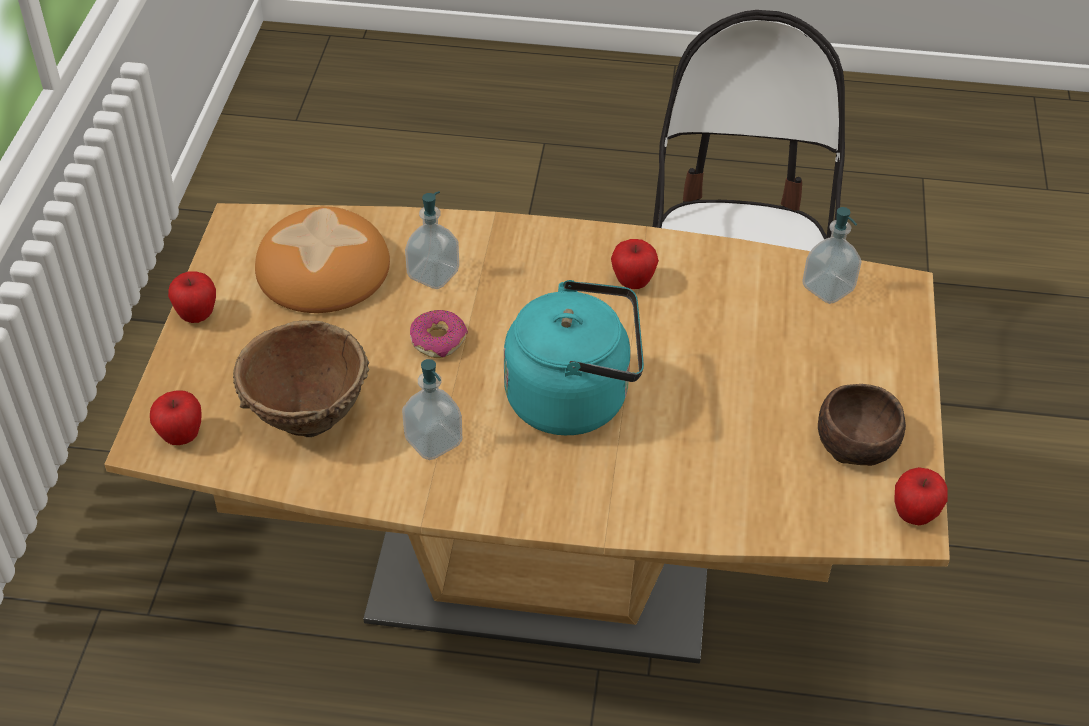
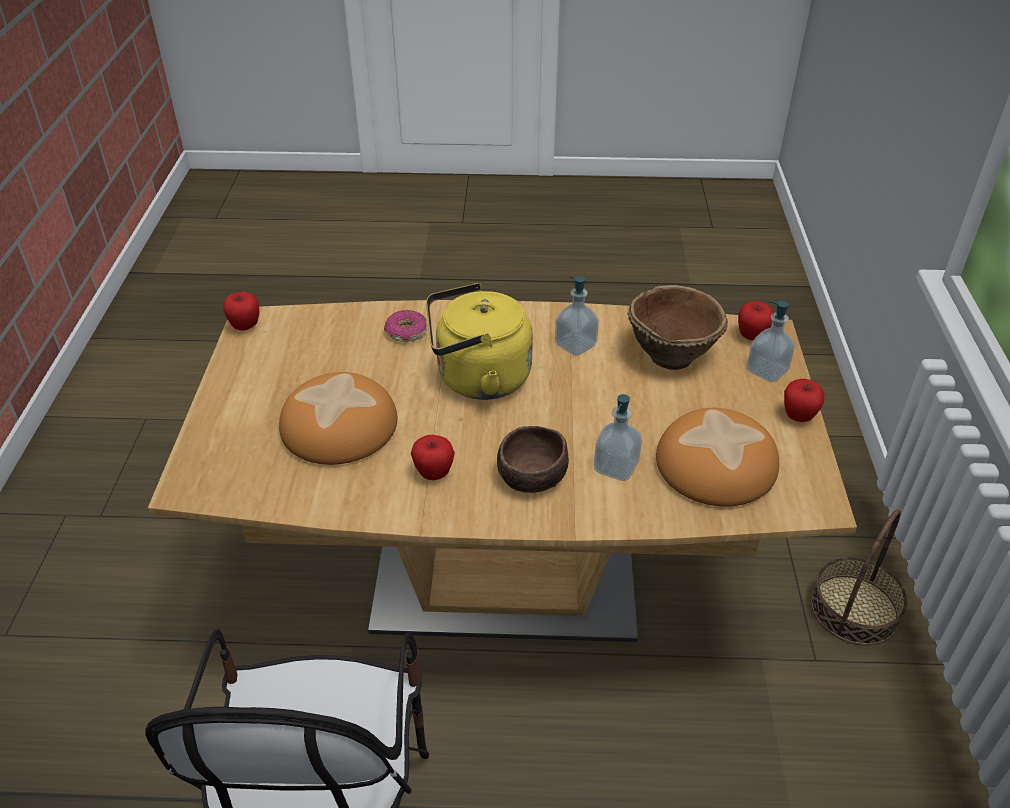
camera: 175 degrees right, 5 degrees down
donut [410,310,468,358] -> donut moved to [384,310,427,342]
turquoise kettle [504,280,644,435] -> yellow kettle [426,283,533,400]
soap dispenser [802,207,862,304] -> soap dispenser moved to [747,301,795,383]
brown bowl [818,384,906,466] -> brown bowl moved to [497,426,569,493]
none -> bread [279,372,397,465]
none -> basket [811,509,907,646]

